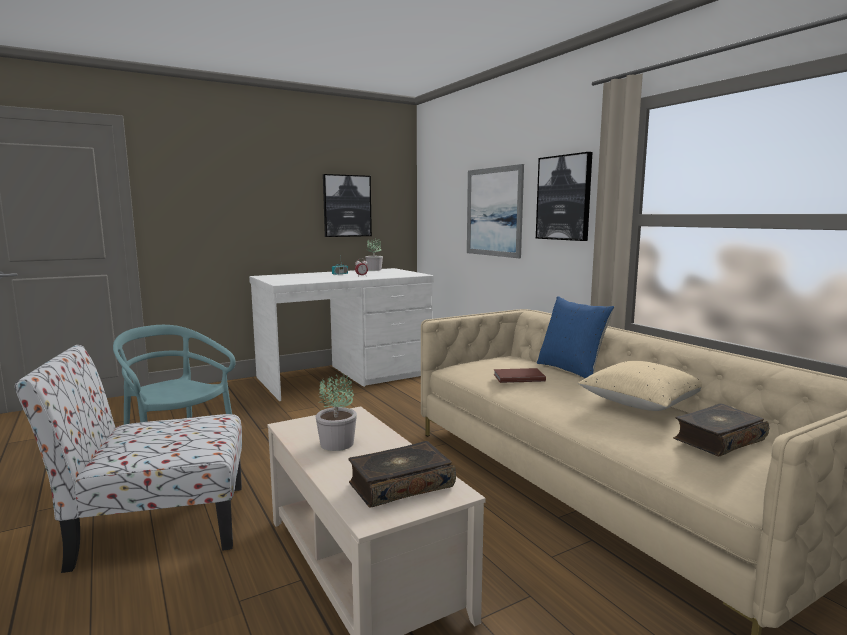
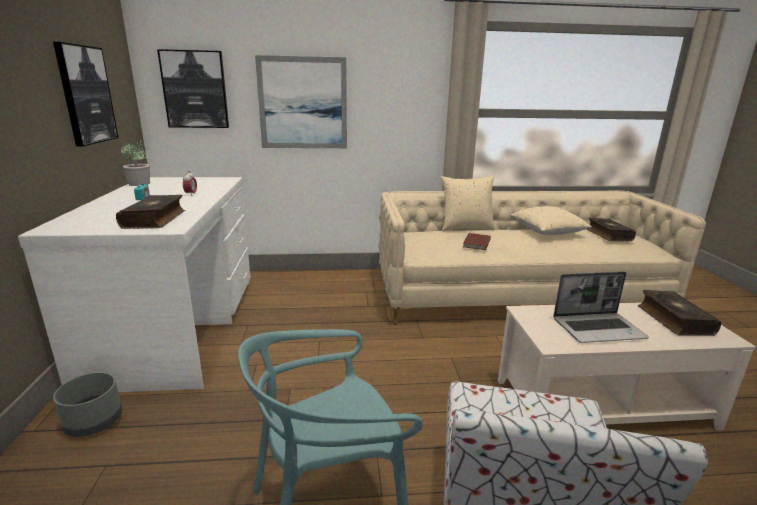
camera: 65 degrees left, 10 degrees up
potted plant [315,373,357,451] -> laptop [553,272,649,343]
picture [536,152,592,241] -> picture moved to [157,49,229,128]
blue pillow [537,296,614,378] -> beige pillow [441,176,495,231]
none -> grey planter [53,372,122,437]
none -> book [116,195,185,229]

